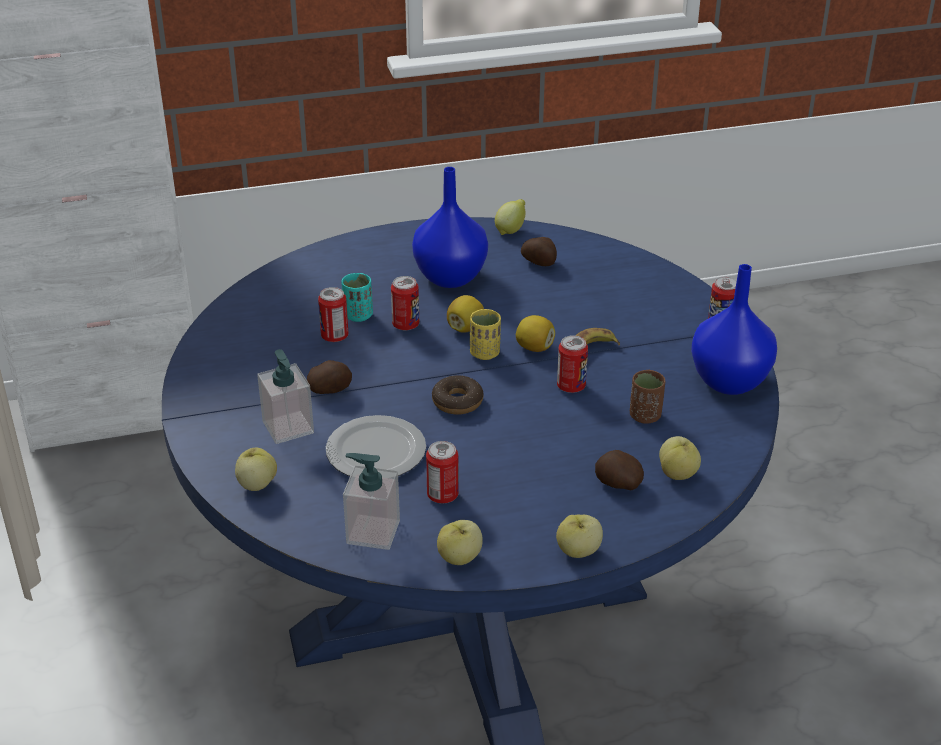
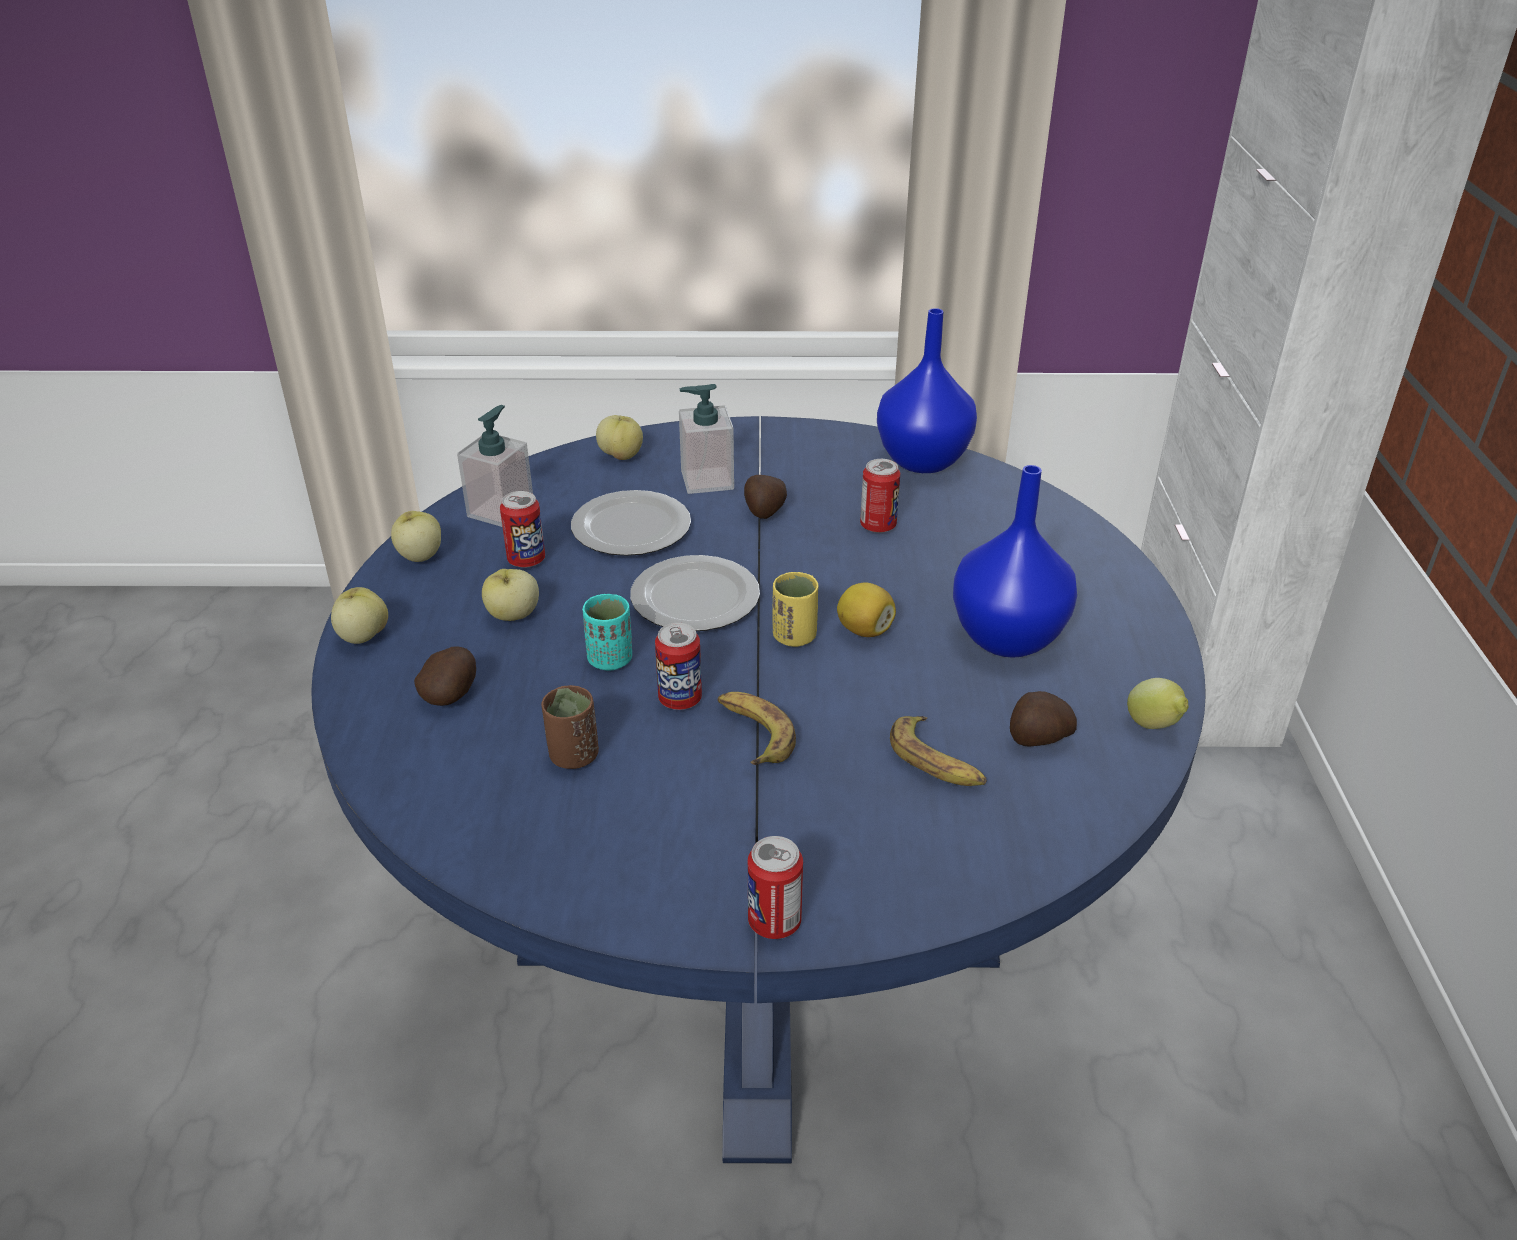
camera: 105 degrees right, 0 degrees up
turquoise cup [341,273,373,322] -> turquoise cup moved to [582,594,632,671]
can [391,276,419,330] -> none
donut [432,375,484,415] -> plate [630,555,760,631]
lemon [516,315,555,352] -> none
apple [659,436,701,480] -> apple moved to [482,569,539,621]
blue vase [691,264,777,395] -> blue vase moved to [877,308,977,473]
none -> banana [890,716,987,786]

